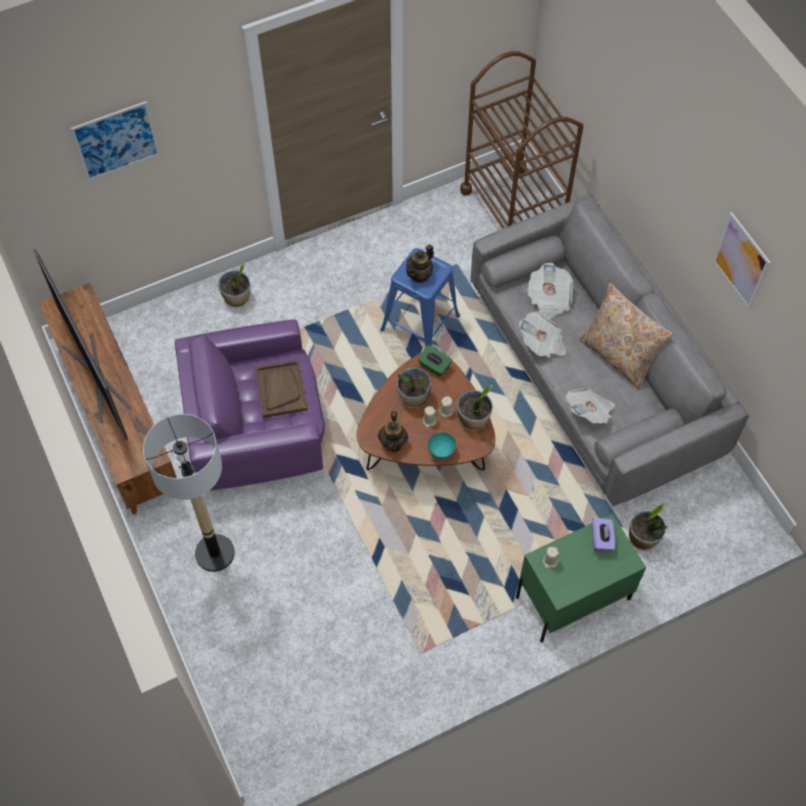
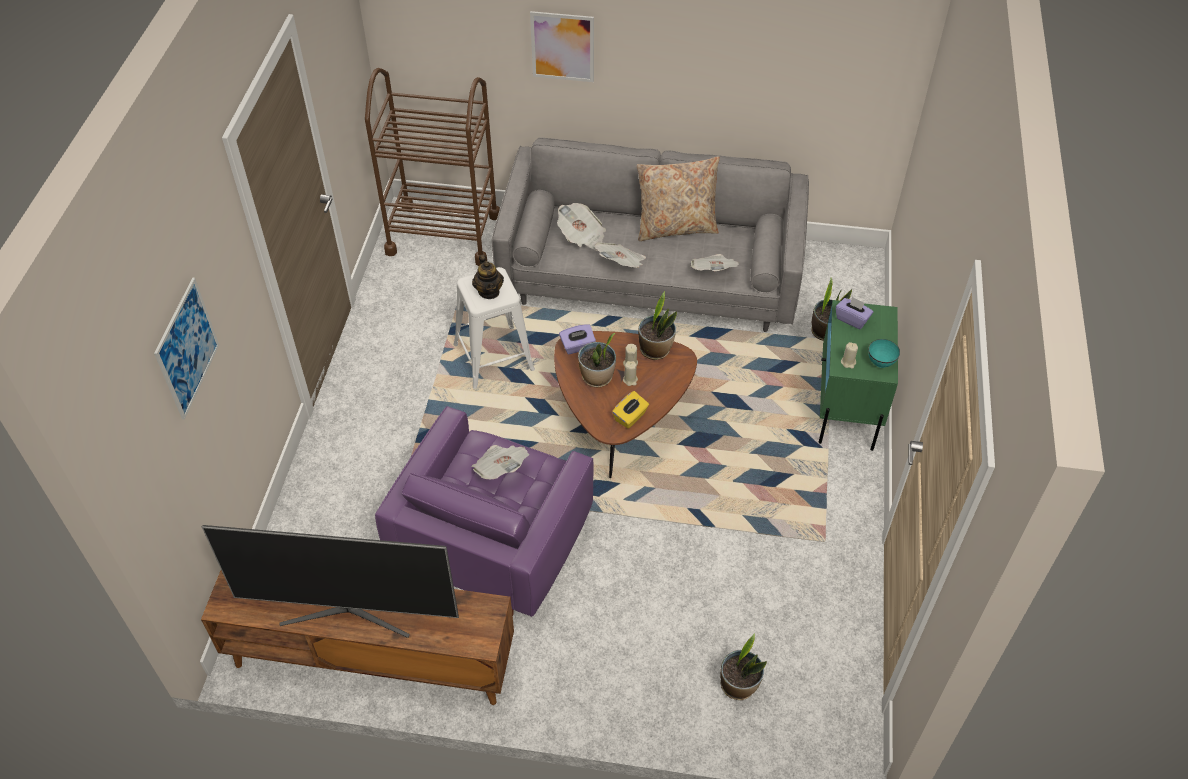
camera: 55 degrees left, 10 degrees down
floor lamp [143,414,235,572] -> none
potted plant [218,264,250,307] -> potted plant moved to [720,633,767,700]
brown tray [255,360,308,418] -> newspaper [471,445,529,479]
teapot [378,411,408,452] -> yellow tissue box [612,391,649,429]
blue stool [380,248,460,347] -> white stool [453,267,535,389]
green tissue box [418,345,452,377] -> purple tissue box [559,324,596,354]
turquoise bowl [428,432,456,460] -> turquoise bowl moved to [868,339,900,368]
picture [713,212,771,310] -> picture moved to [530,11,594,82]

